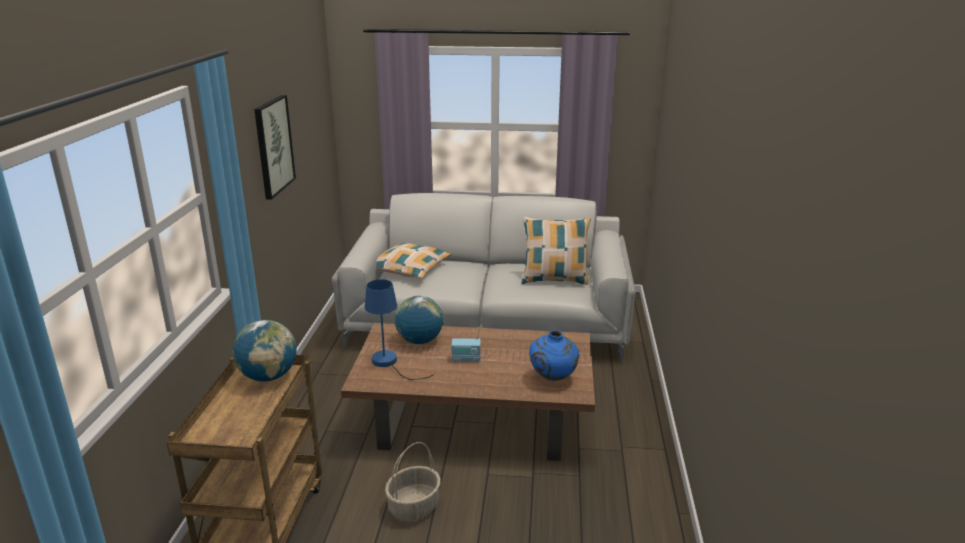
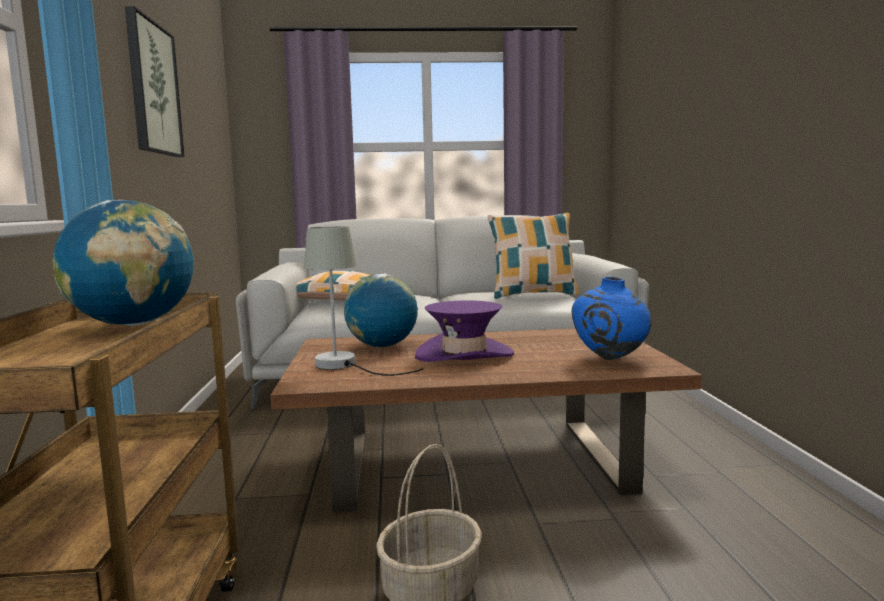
camera: 10 degrees left, 15 degrees down
blue table lamp [365,279,433,380] -> grey table lamp [304,227,424,376]
radio [452,328,481,362] -> purple hat [415,300,514,362]

